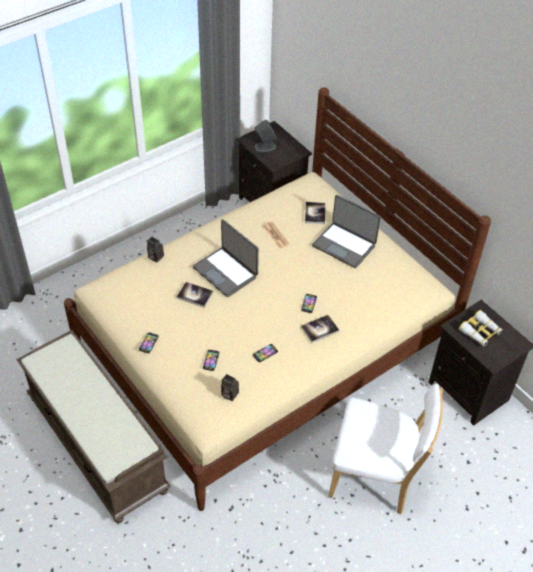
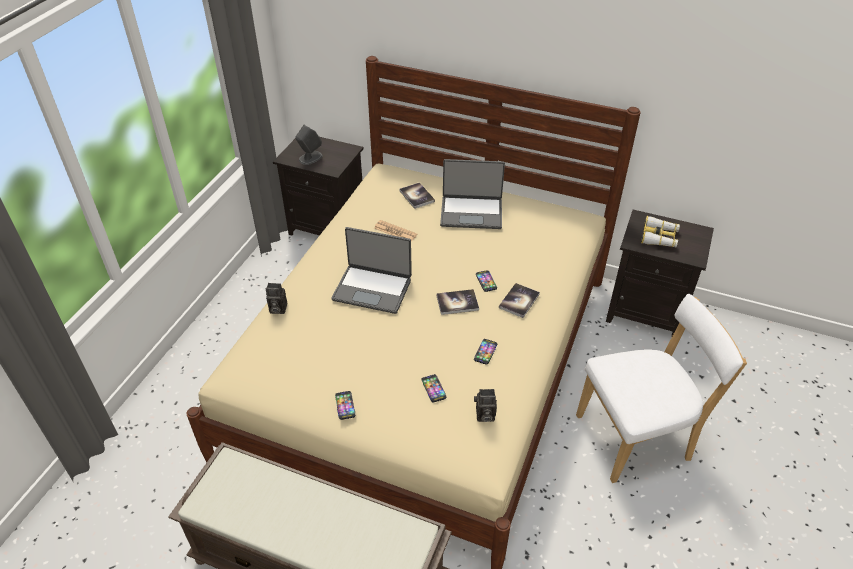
camera: 30 degrees left, 5 degrees down
book [177,282,213,307] -> book moved to [436,289,479,315]

